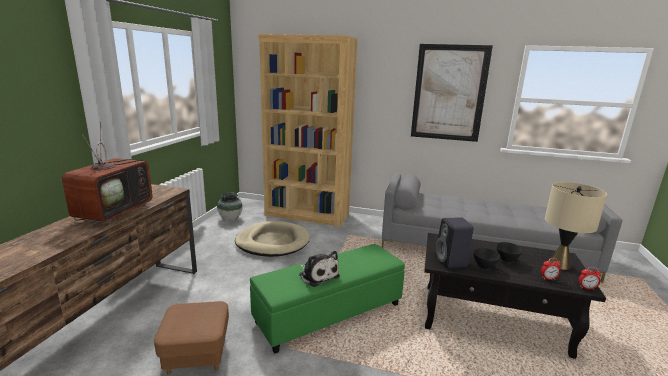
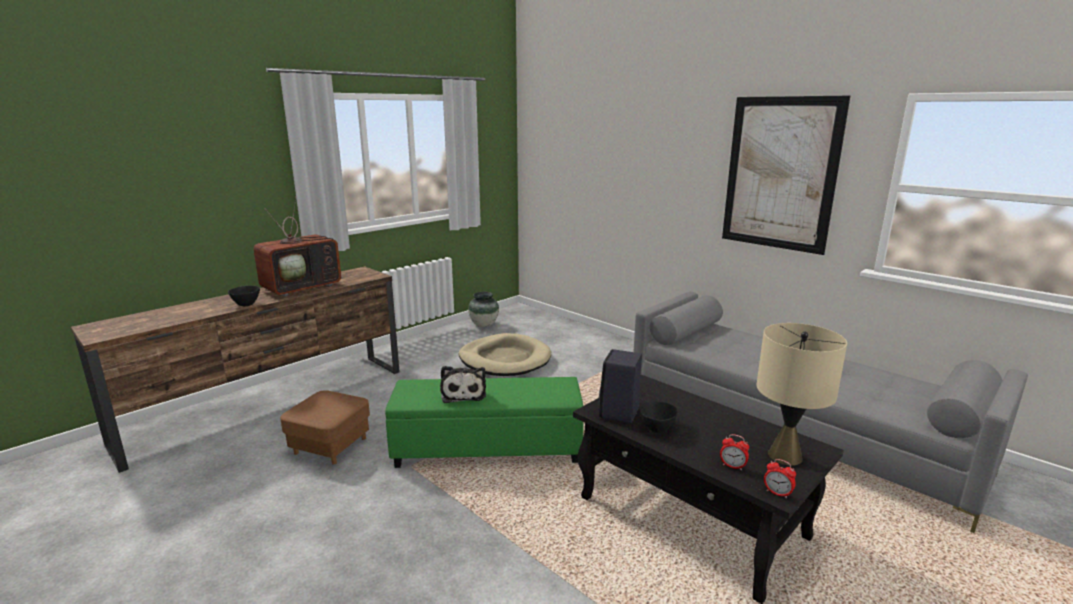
camera: 30 degrees right, 0 degrees up
brown bookcase [259,34,358,227] -> none
black bowl [496,242,523,262] -> black bowl moved to [228,286,260,306]

